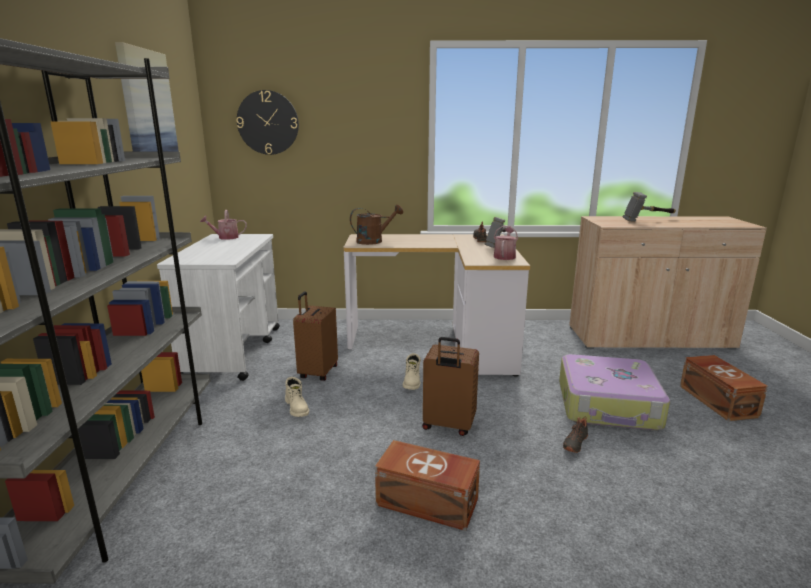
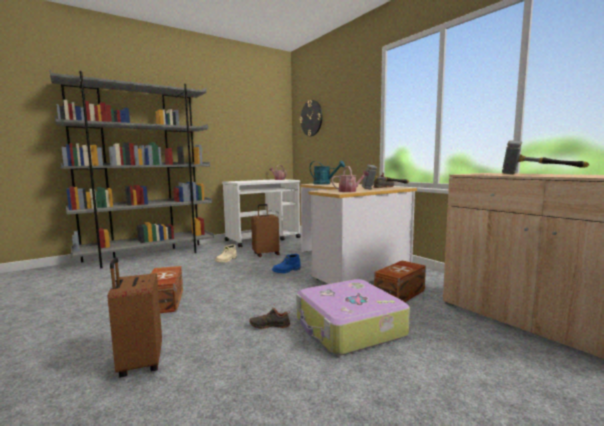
camera: 55 degrees right, 10 degrees down
picture [115,42,179,151] -> none
brown watering can [350,205,403,245] -> turquoise watering can [310,160,345,185]
beige boot [403,353,421,390] -> blue boot [272,254,301,273]
brown suitcase [422,337,479,436] -> brown suitcase moved to [108,258,162,378]
brown storage box [680,355,768,421] -> brown storage box moved to [374,261,426,302]

